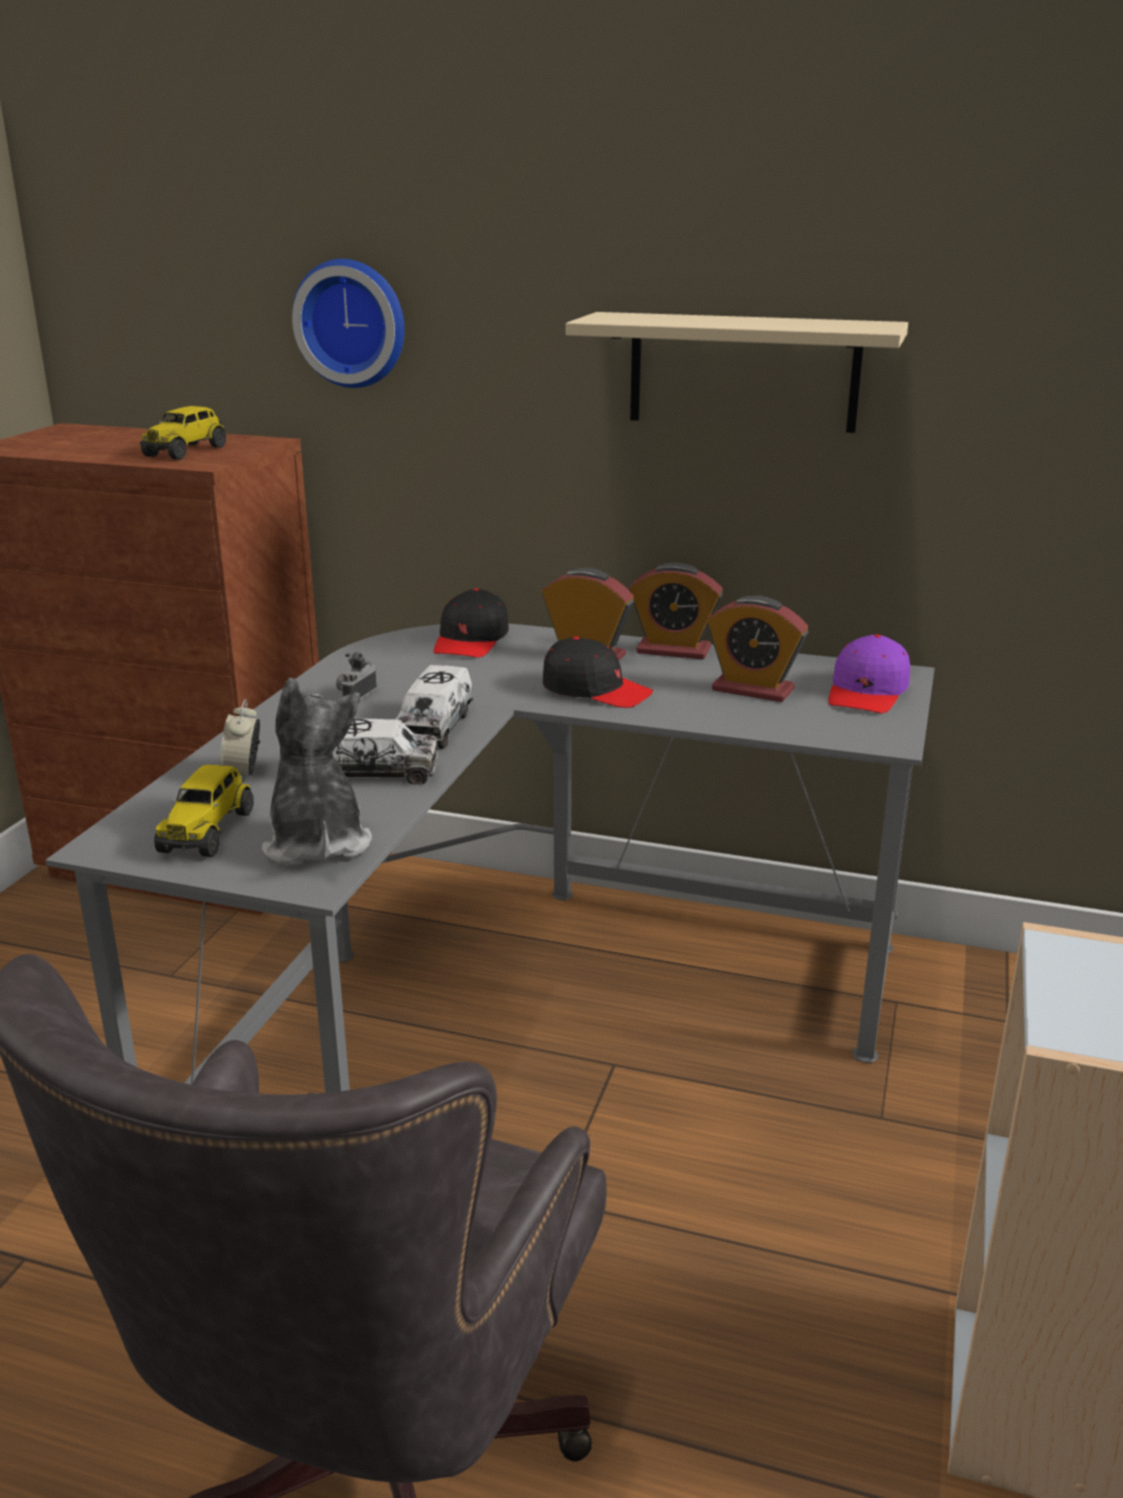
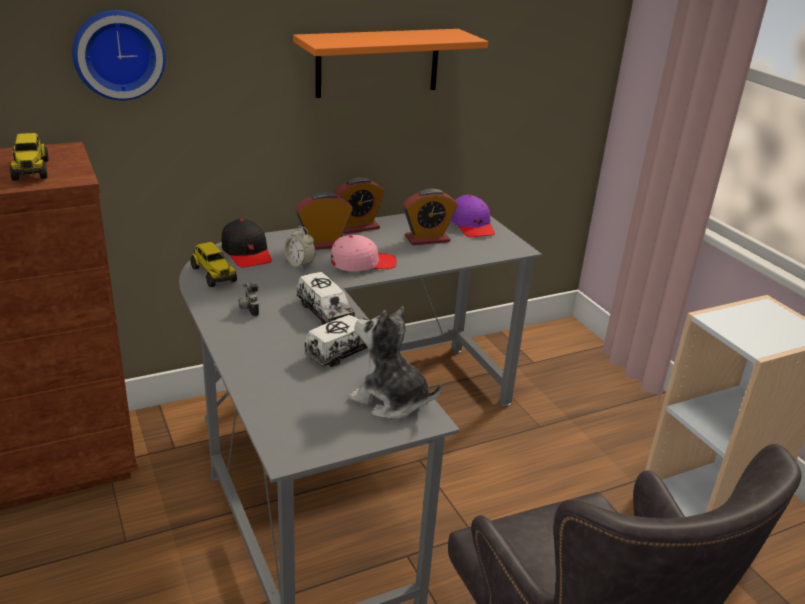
camera: 45 degrees left, 5 degrees up
toy truck [154,764,254,857] -> toy truck moved to [190,242,237,287]
alarm clock [220,699,260,775] -> alarm clock moved to [284,226,316,270]
black cap [543,637,653,708] -> pink cap [331,235,397,271]
beige shelf [566,312,908,433] -> orange shelf [293,29,488,98]

